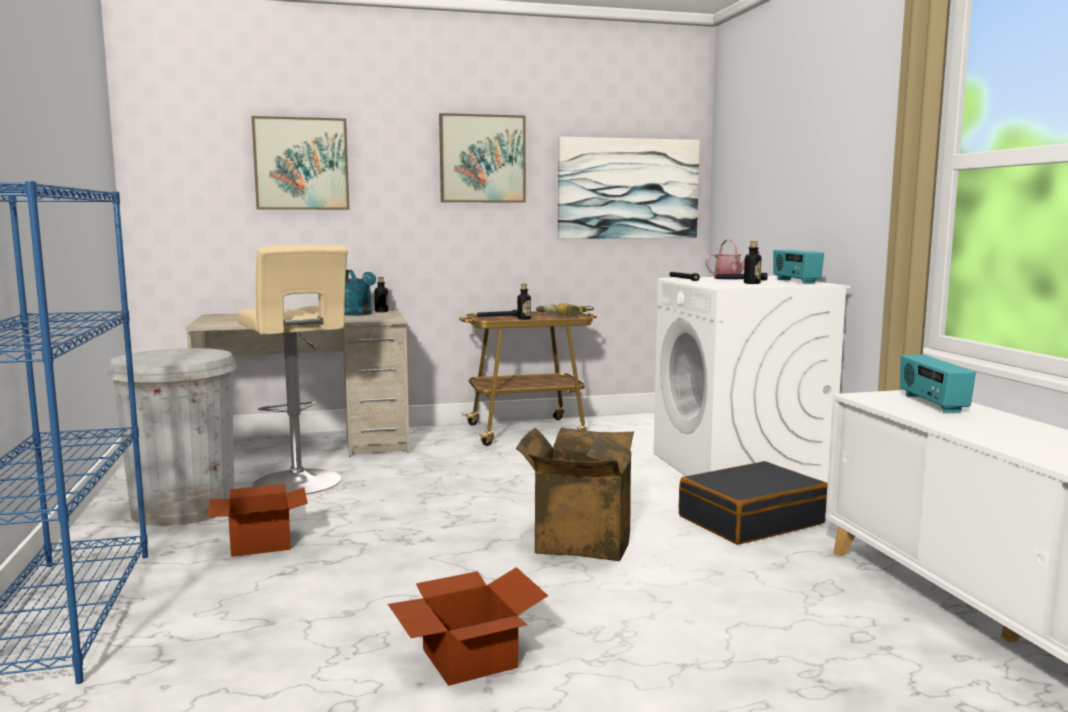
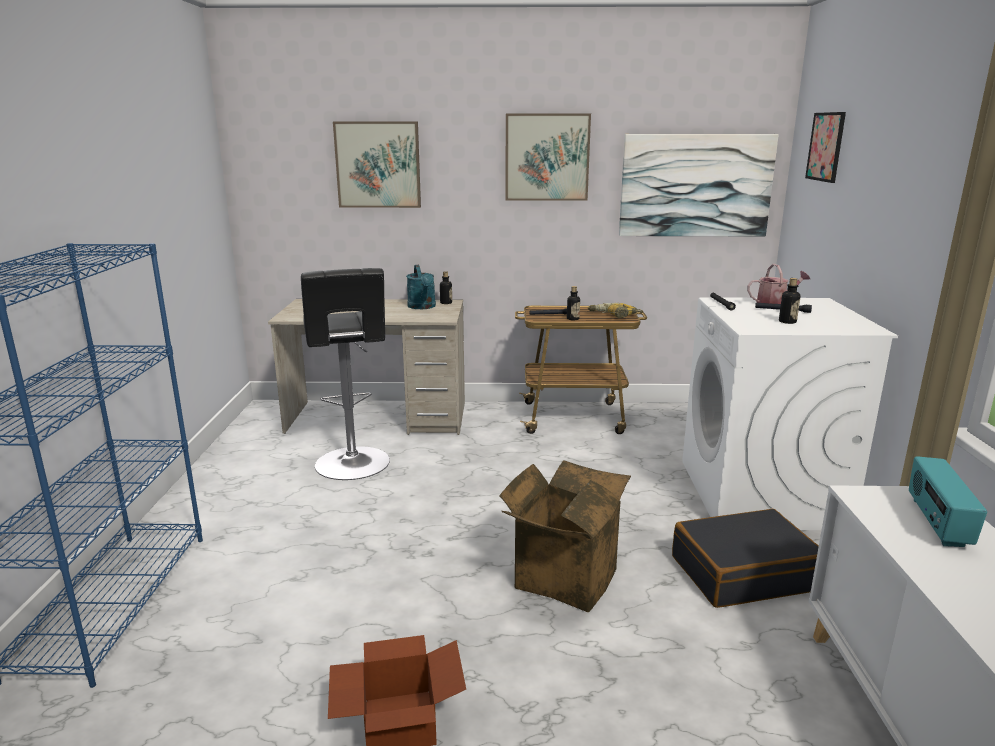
camera: 15 degrees right, 10 degrees up
white trash can [107,348,237,526] -> none
cardboard box [208,484,308,557] -> none
beige stool [237,245,348,494] -> black stool [301,268,390,480]
radio [773,250,824,284] -> none
none -> picture [805,112,846,183]

